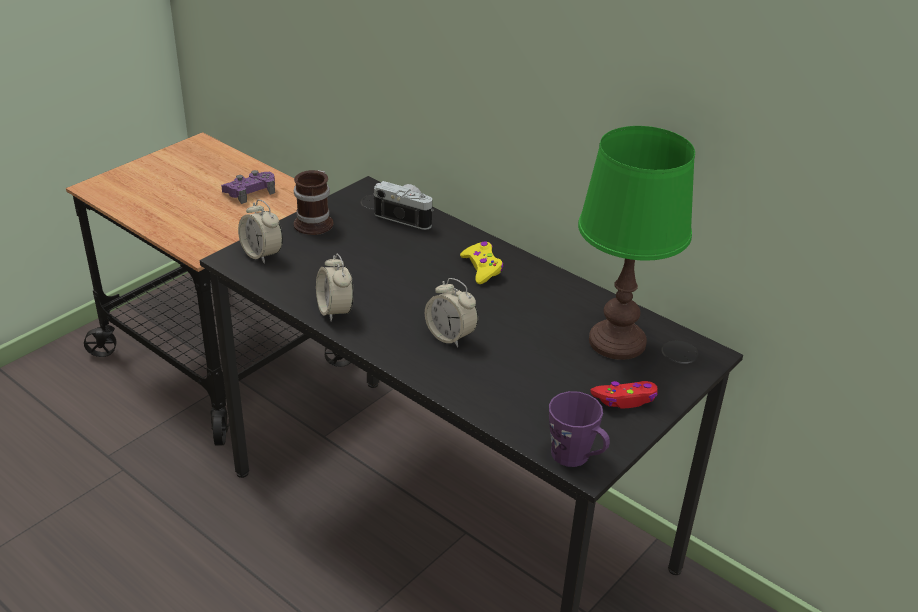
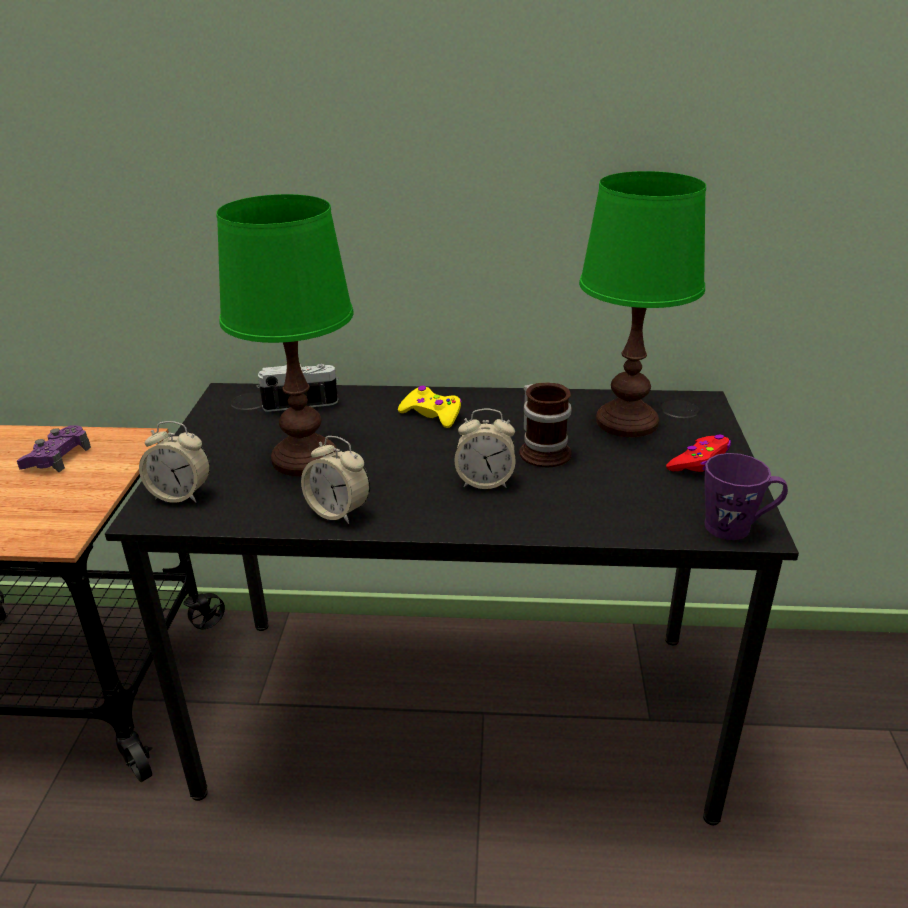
camera: 35 degrees left, 5 degrees down
mug [294,170,334,235] -> mug moved to [519,382,572,467]
none -> green table lamp [216,194,354,476]

